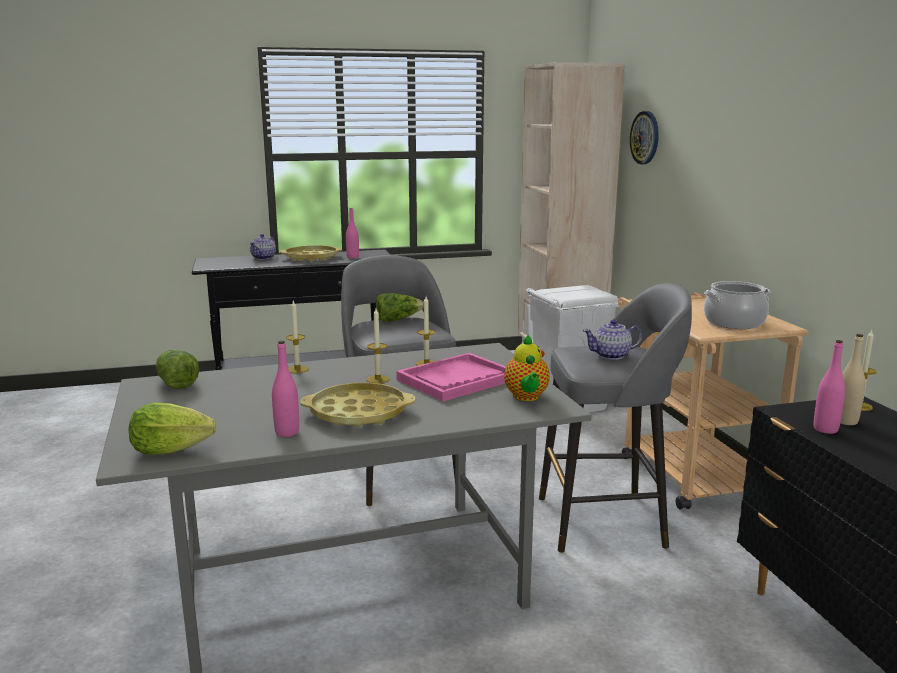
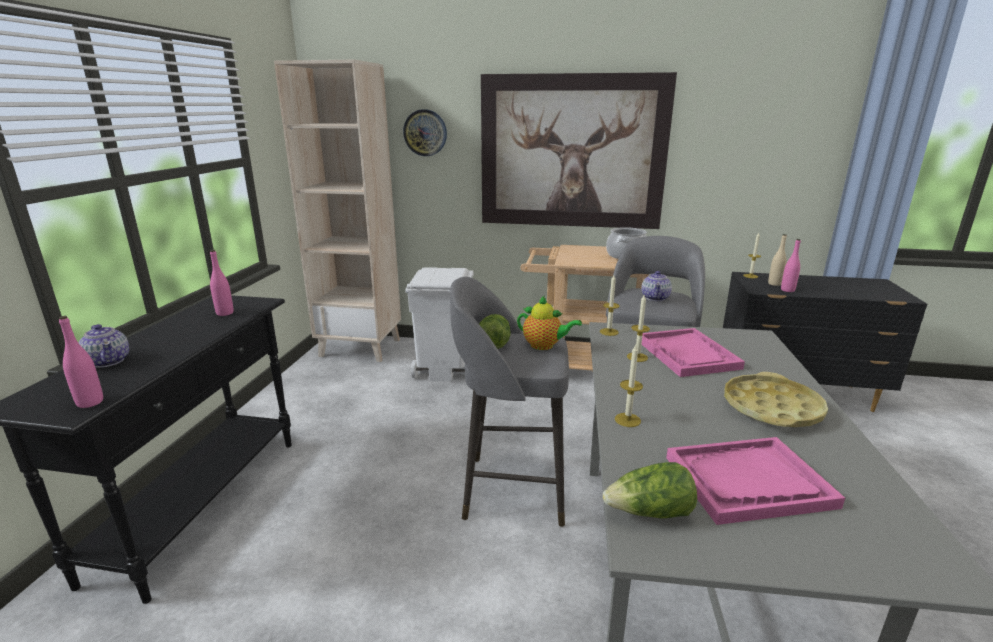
camera: 65 degrees left, 5 degrees up
lettuce [128,402,216,455] -> none
pink bottle [272,340,299,437] -> pink bottle moved to [59,316,103,408]
yellow tray [280,245,342,262] -> none
candle [367,308,389,384] -> candle moved to [600,275,619,336]
teapot [504,335,550,401] -> teapot moved to [517,296,582,350]
none -> picture [481,72,677,229]
none -> pink tray [666,437,845,525]

